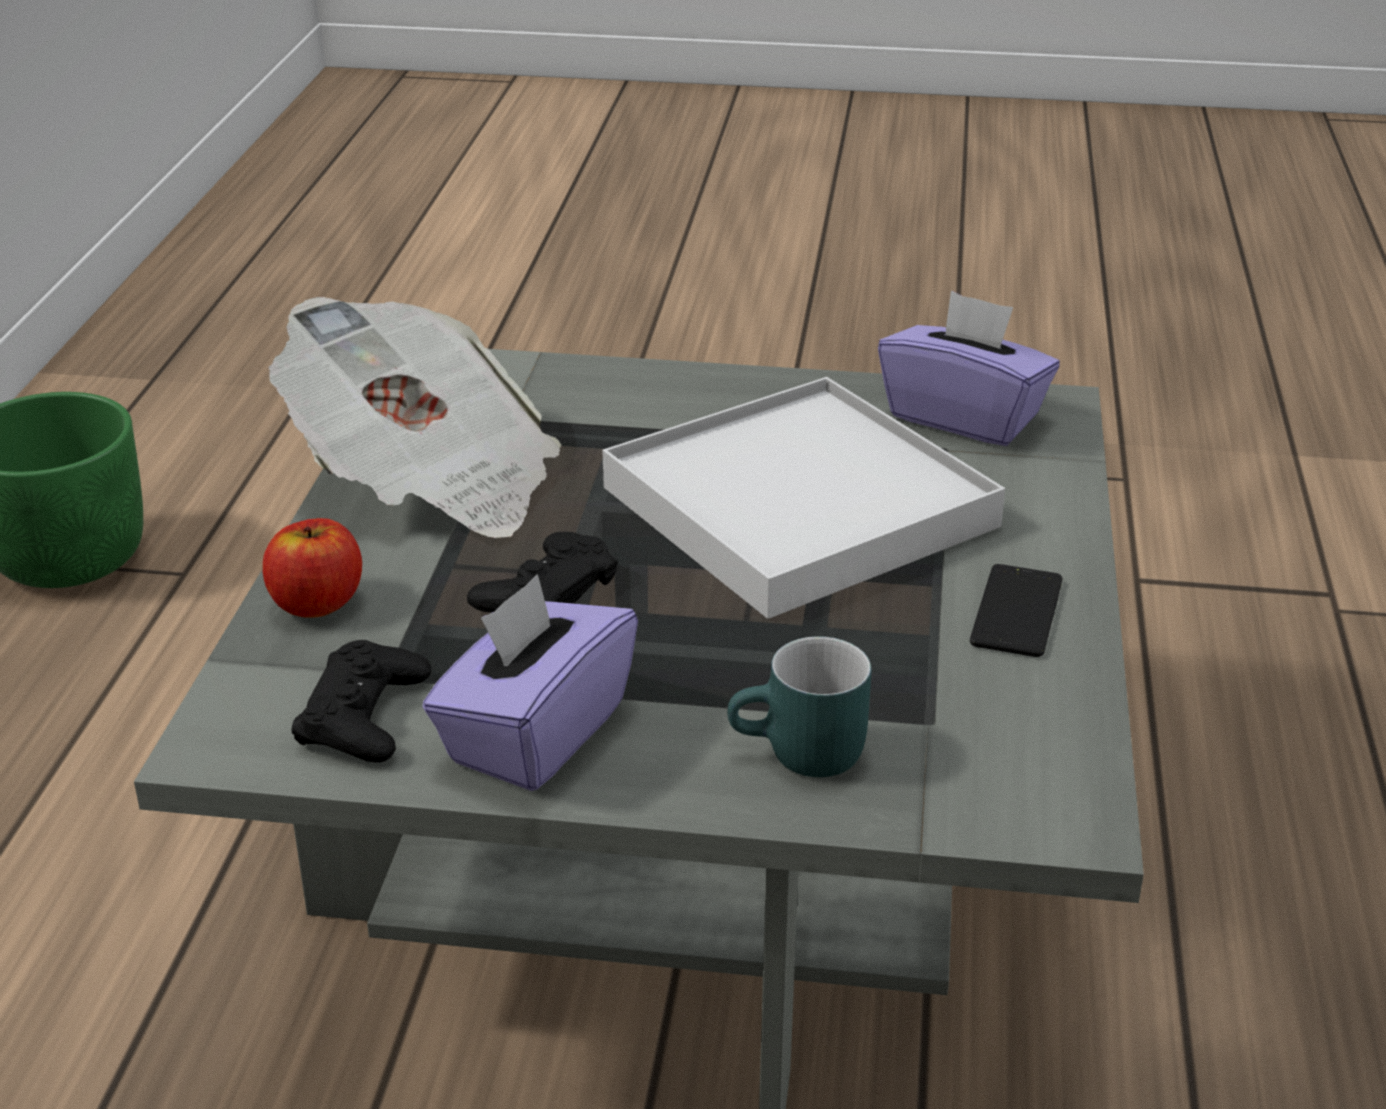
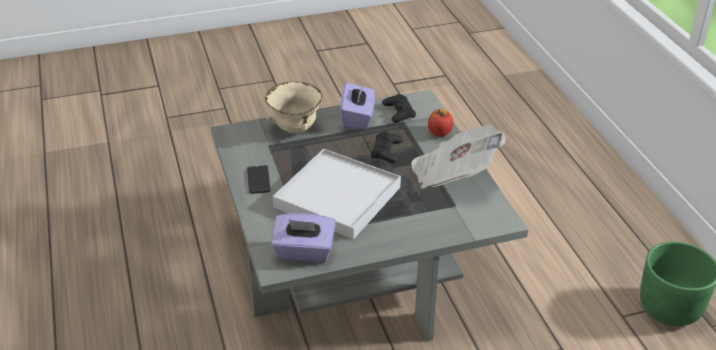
camera: 155 degrees right, 5 degrees up
turquoise mug [727,636,872,777] -> beige bowl [265,81,323,133]

